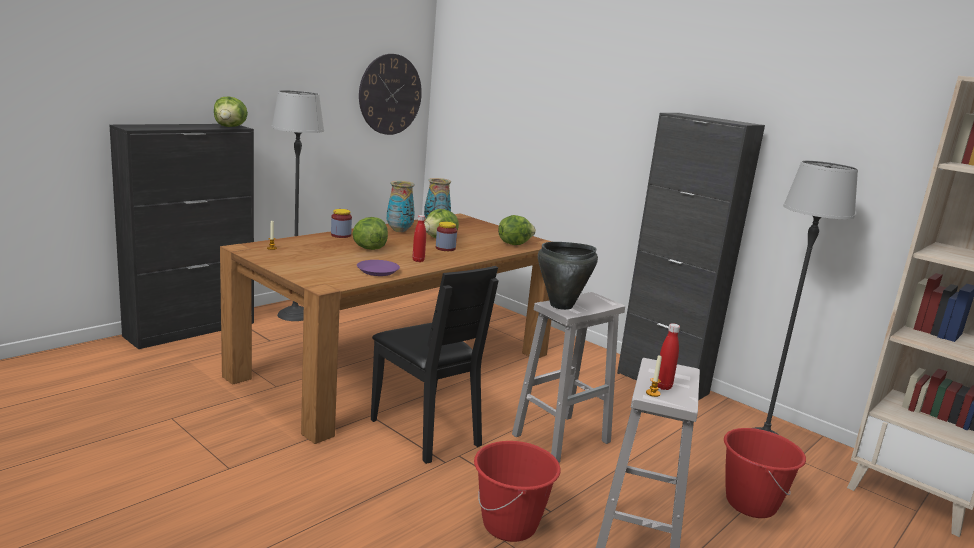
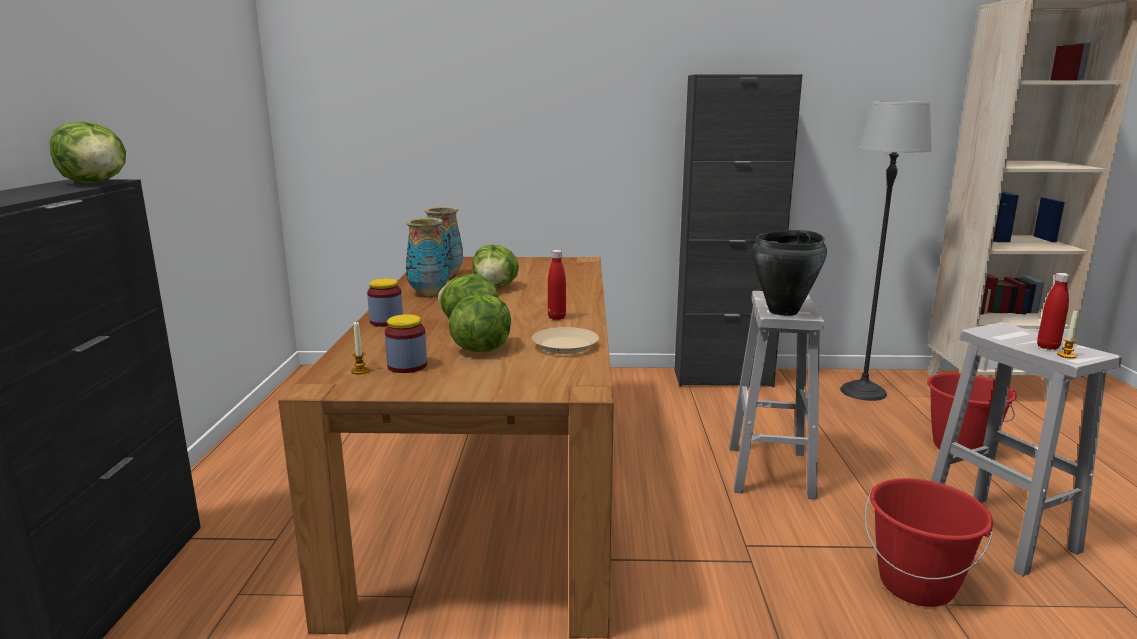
camera: 40 degrees left, 0 degrees up
floor lamp [272,90,324,321] -> none
purple plate [357,260,400,276] -> beige plate [532,327,599,354]
wall clock [359,54,422,135] -> none
black chair [371,266,499,464] -> none
jar [436,222,457,251] -> jar moved to [385,314,427,373]
lettuce [498,215,536,245] -> lettuce moved to [448,295,511,352]

